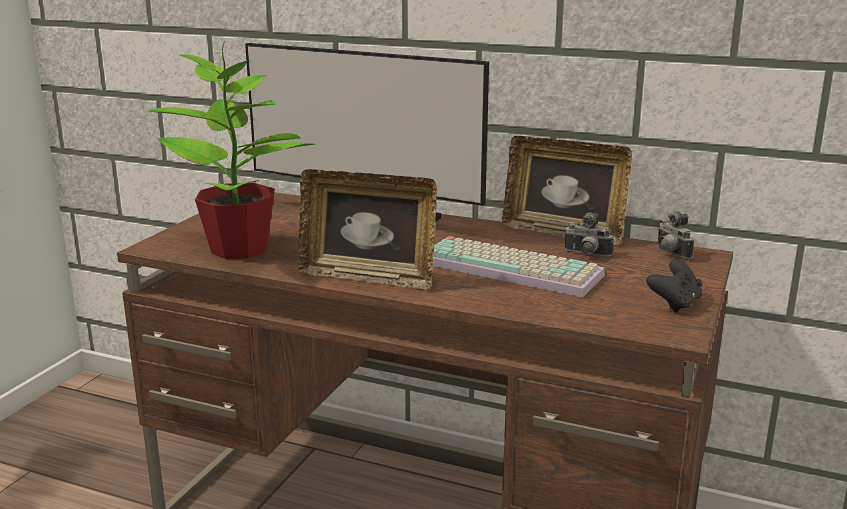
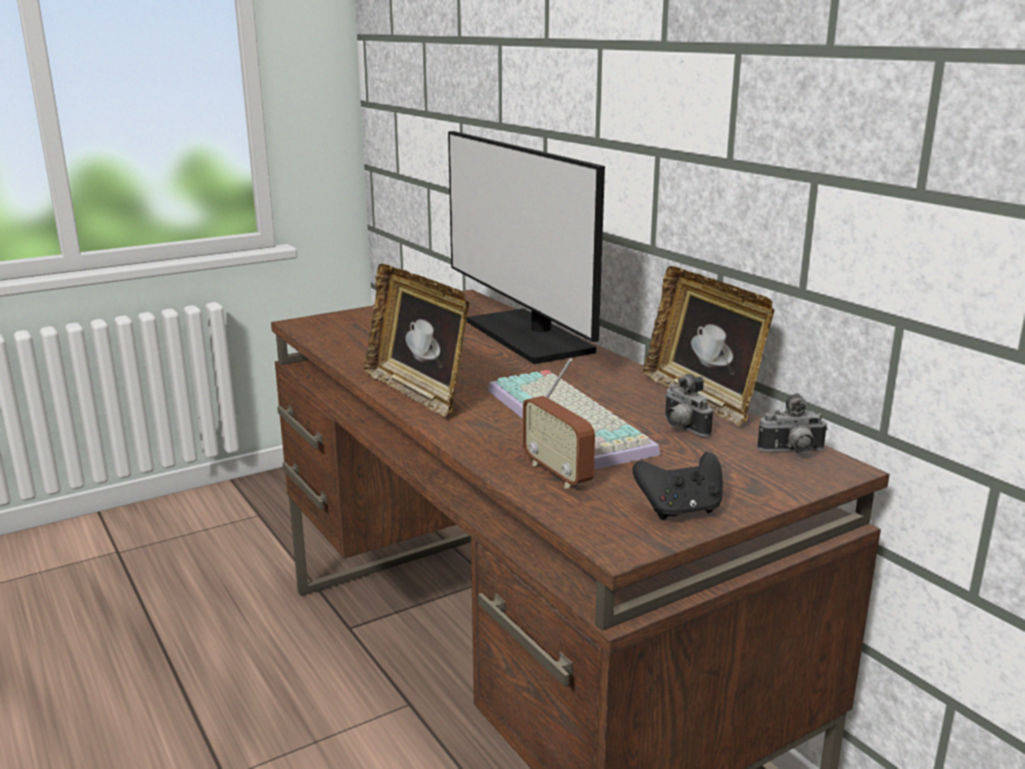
camera: 35 degrees right, 0 degrees up
potted plant [148,41,315,259] -> none
camera [657,211,694,259] -> camera turned 105 degrees counterclockwise [757,394,828,453]
none -> radio [522,358,595,488]

